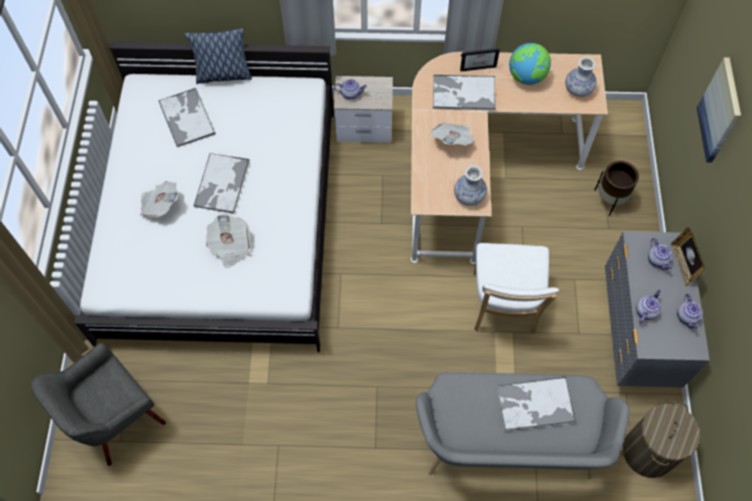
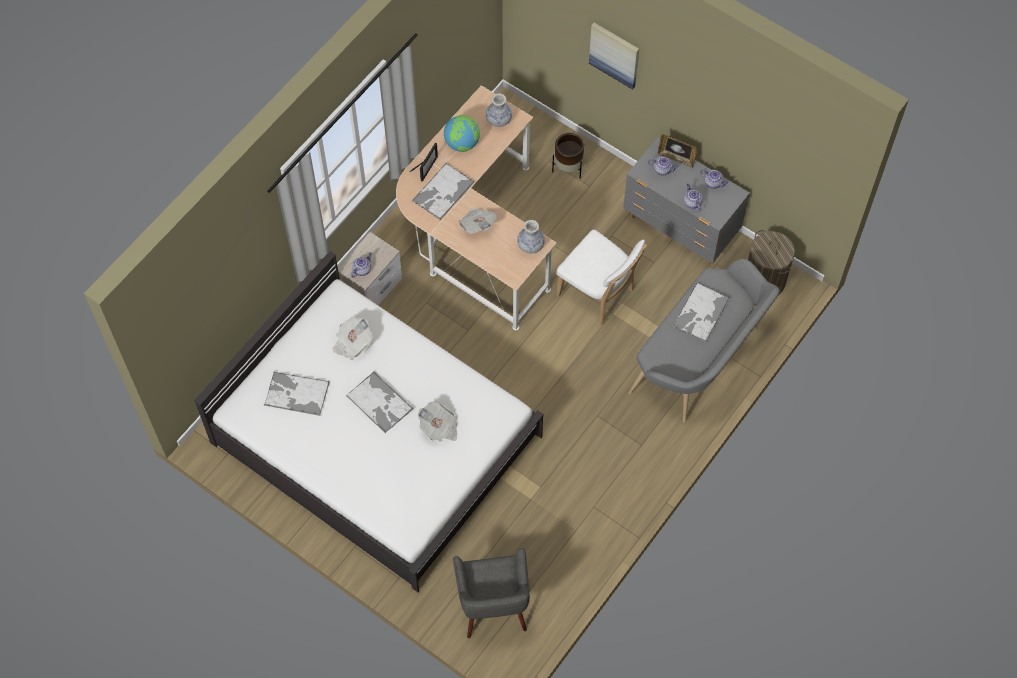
camera: 55 degrees left, 0 degrees up
newspaper [140,181,178,217] -> newspaper moved to [333,316,372,360]
pillow [184,28,252,84] -> none

